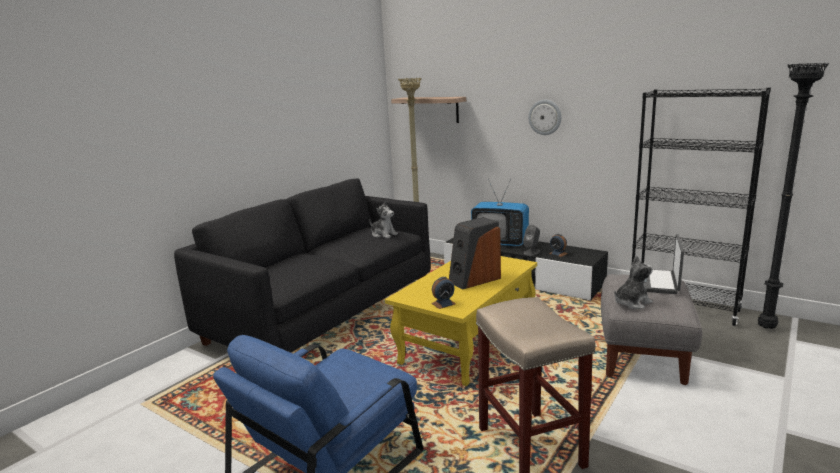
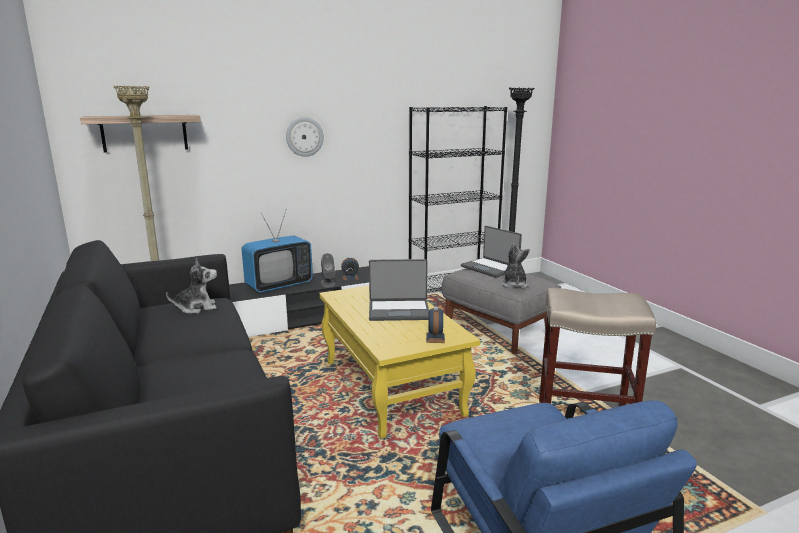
camera: 60 degrees left, 0 degrees up
speaker [449,217,501,289] -> laptop [369,259,429,321]

